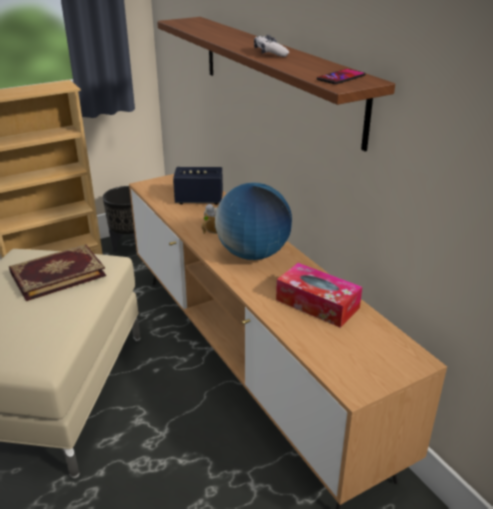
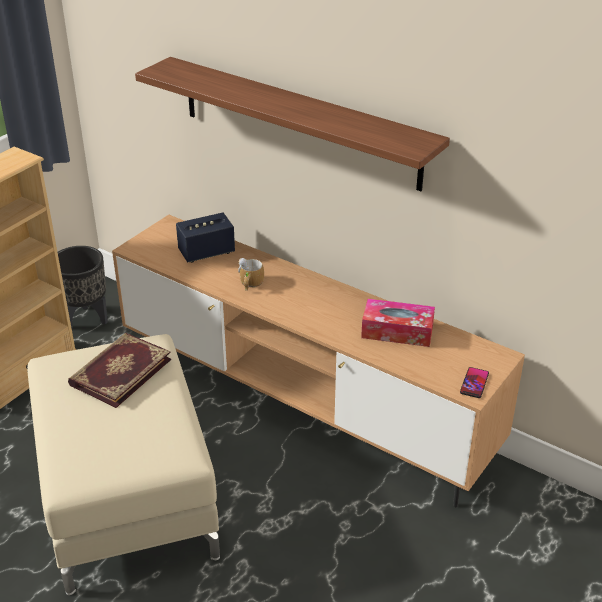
camera: 25 degrees left, 5 degrees up
globe [215,182,292,260] -> none
game controller [254,35,289,57] -> none
phone [317,69,366,84] -> phone moved to [460,367,489,398]

